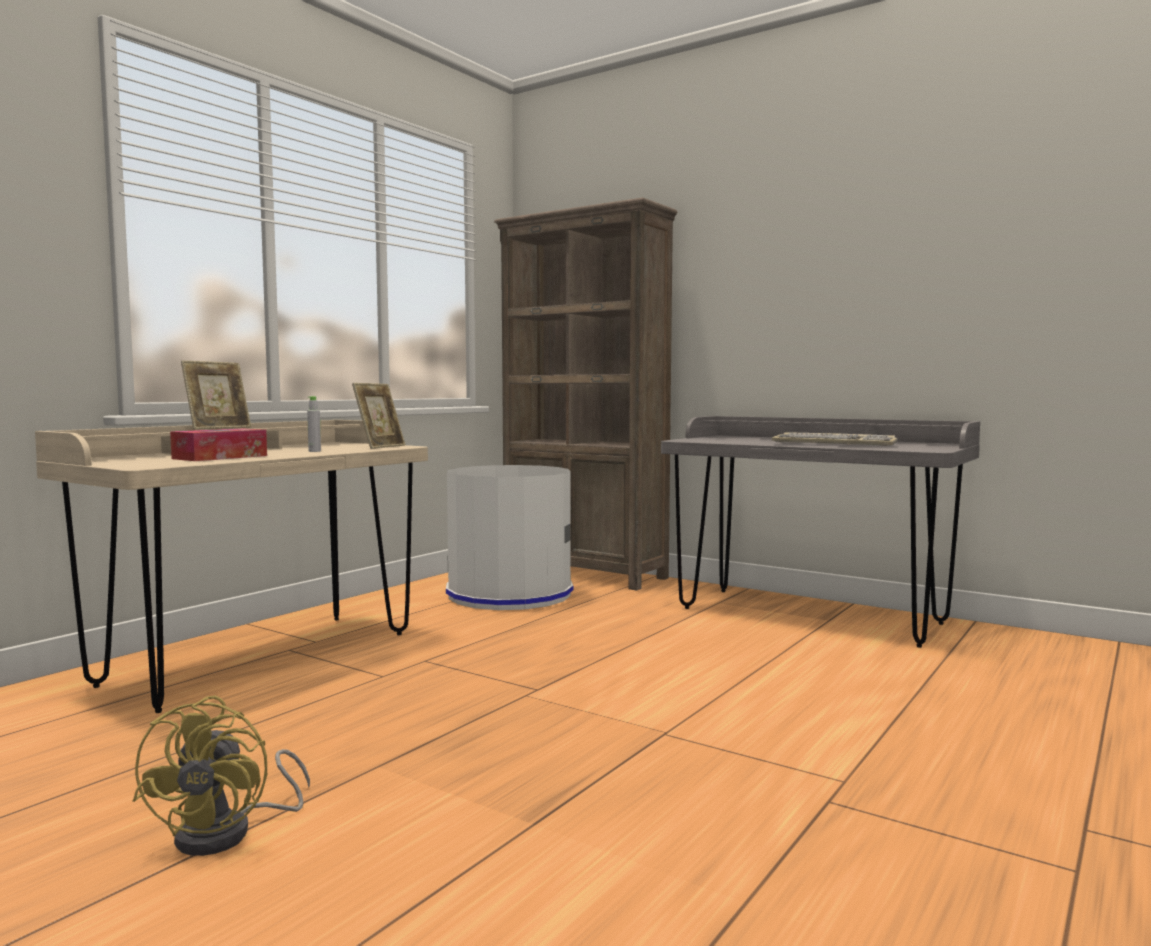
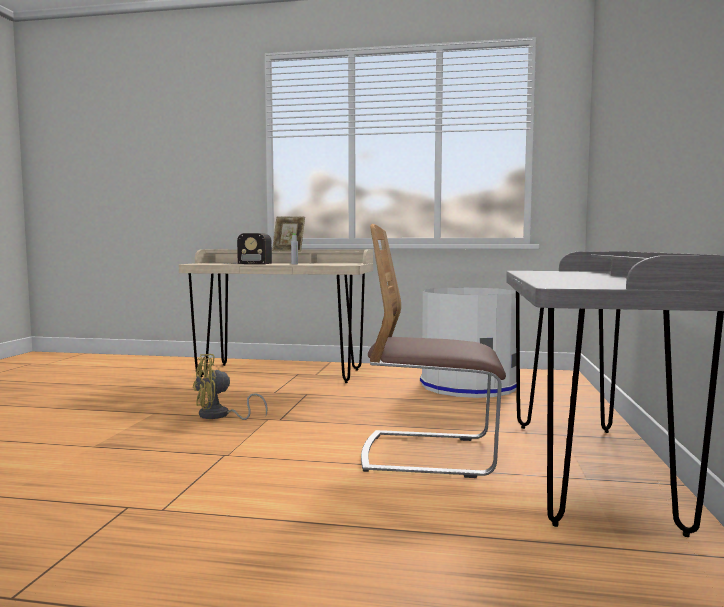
camera: 65 degrees right, 0 degrees up
yellow fan [132,696,310,856] -> yellow fan moved to [193,354,268,420]
tissue box [170,429,267,461] -> radio [223,233,272,264]
picture frame [352,383,406,449] -> none
brown bookcase [494,197,678,591] -> none
keyboard [772,432,897,446] -> none
none -> chair [361,224,506,478]

